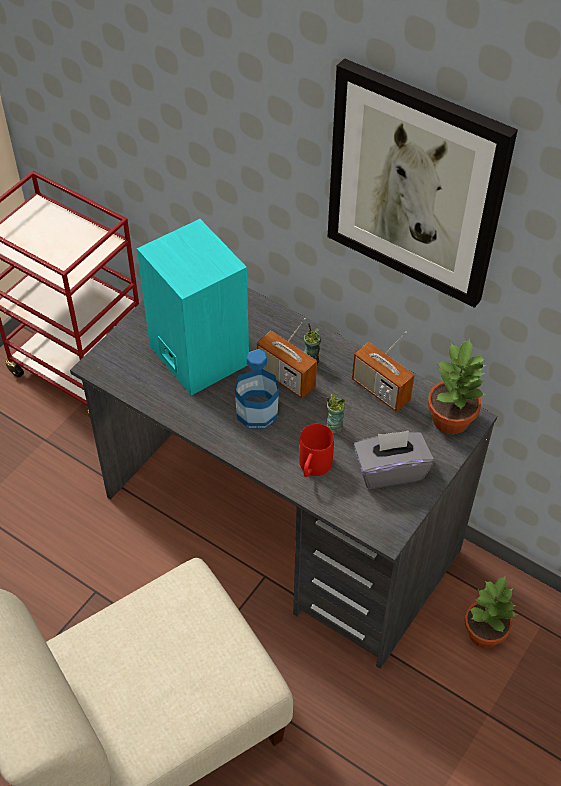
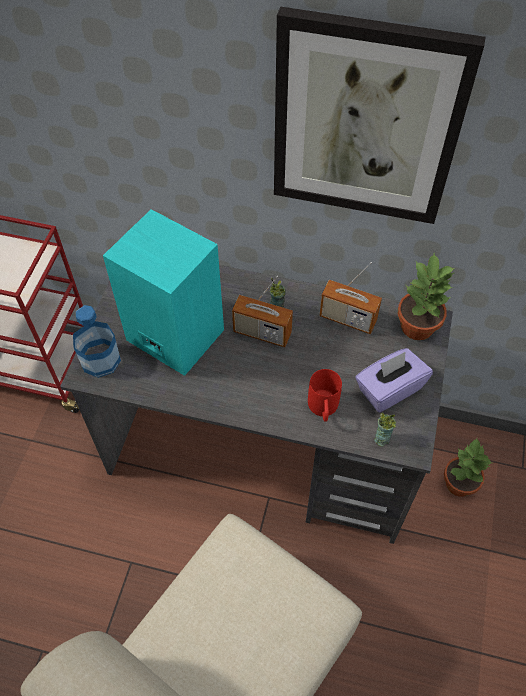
camera: 20 degrees left, 5 degrees up
bottle [235,349,279,429] -> bottle moved to [73,305,121,378]
cup [327,394,345,434] -> cup moved to [374,413,396,447]
grey tissue box [353,431,434,489] -> purple tissue box [355,348,433,413]

